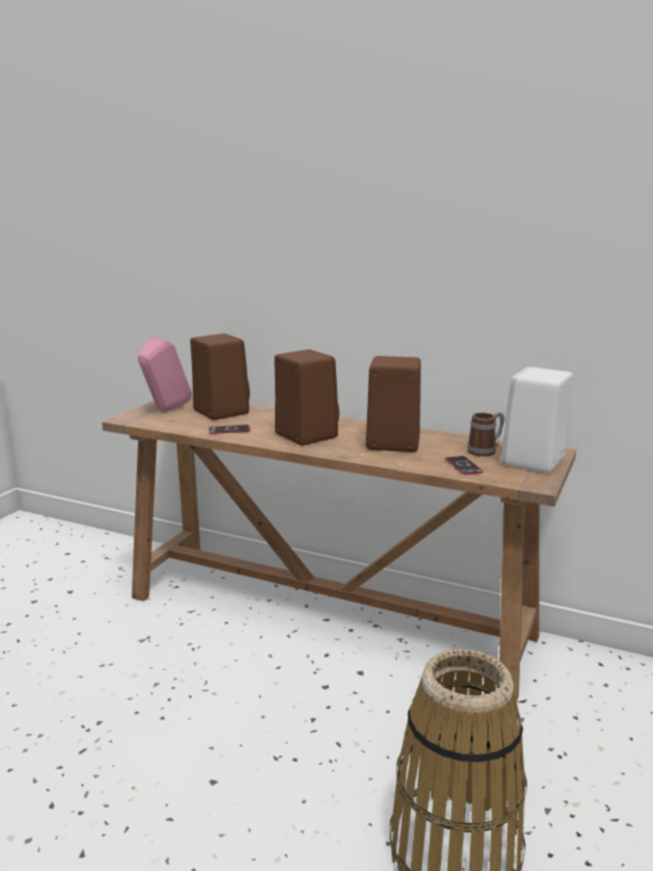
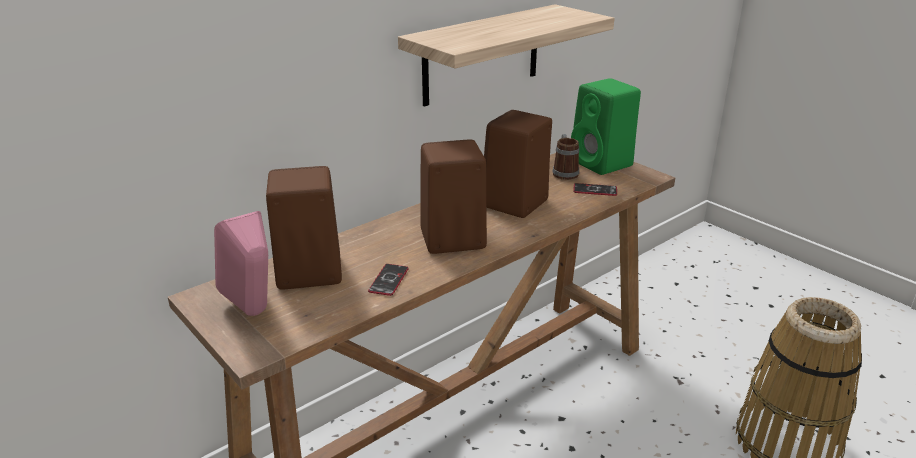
camera: 65 degrees left, 10 degrees up
white speaker [501,367,573,473] -> green speaker [571,78,641,175]
none -> shelf [398,4,615,107]

